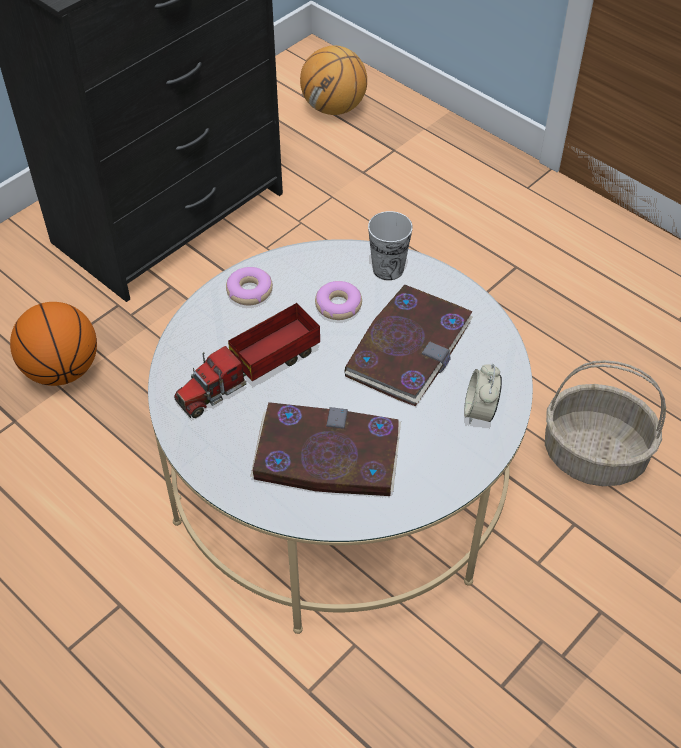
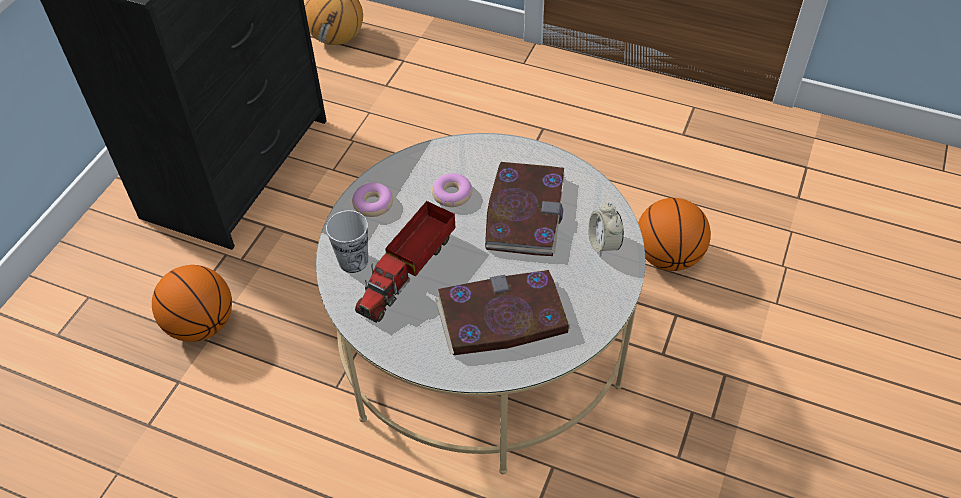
camera: 20 degrees left, 0 degrees up
cup [368,211,413,280] -> cup moved to [326,210,368,273]
basket [545,360,666,486] -> basketball [638,198,711,271]

